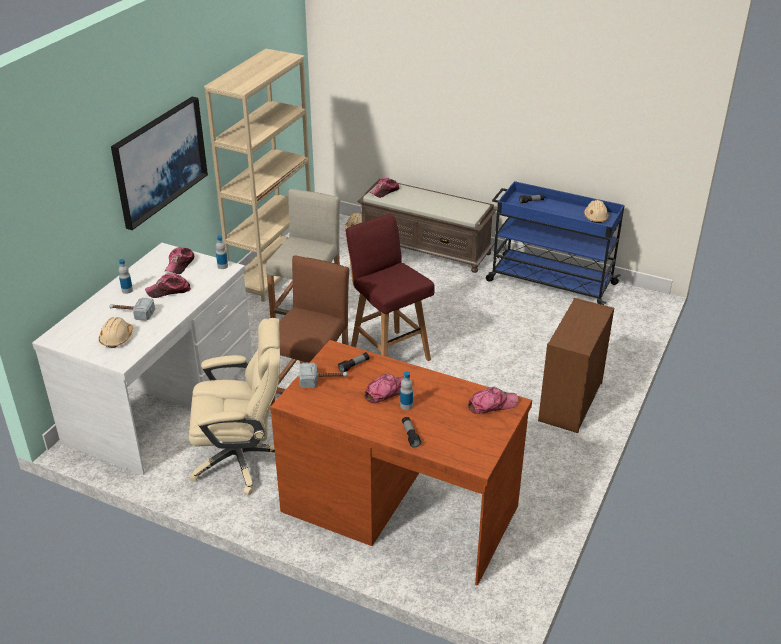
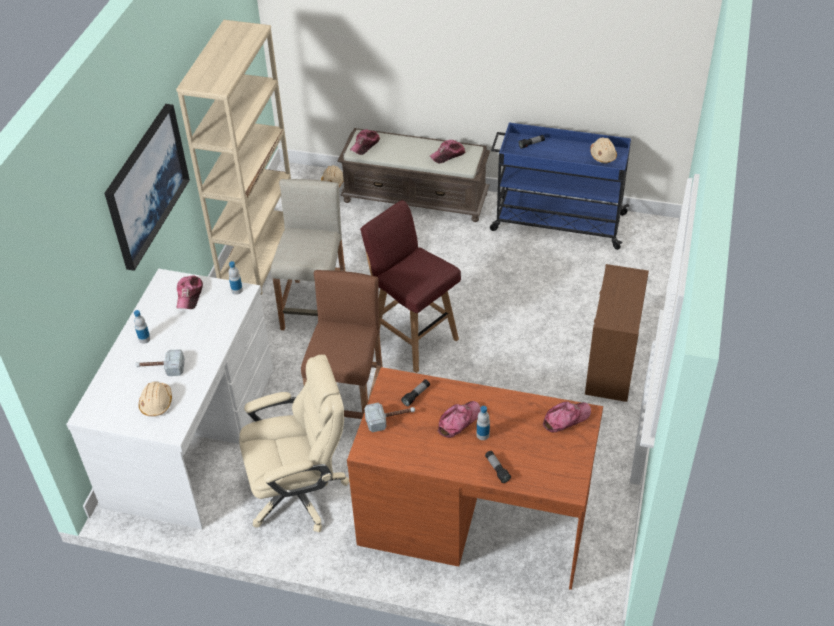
camera: 10 degrees left, 10 degrees up
cap [145,274,191,298] -> cap moved to [430,140,465,163]

